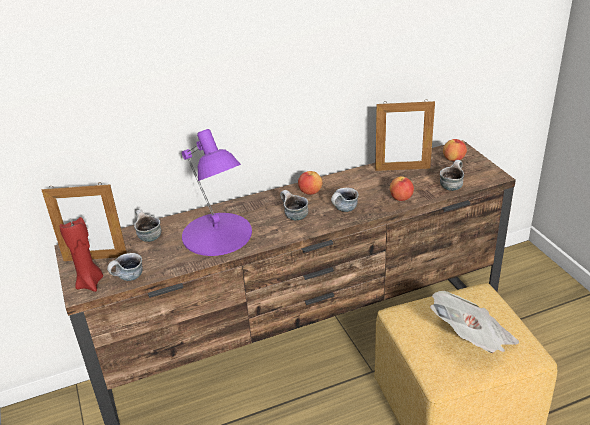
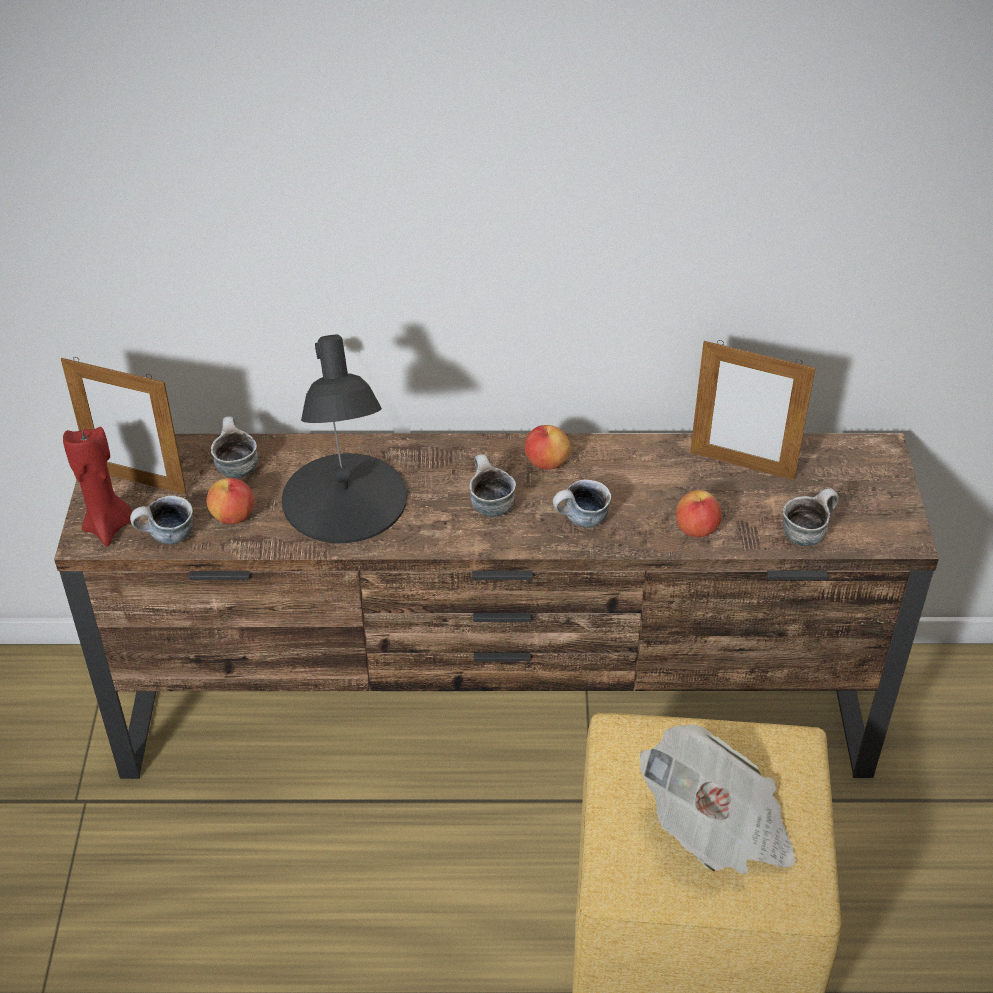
camera: 20 degrees right, 10 degrees up
purple table lamp [182,129,252,256] -> black table lamp [282,335,407,543]
apple [443,139,467,161] -> apple moved to [206,478,254,524]

